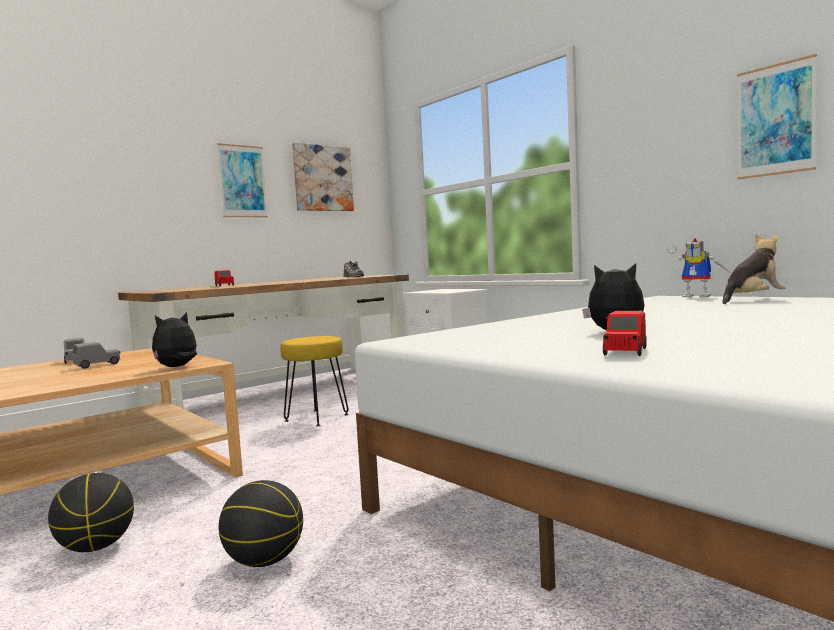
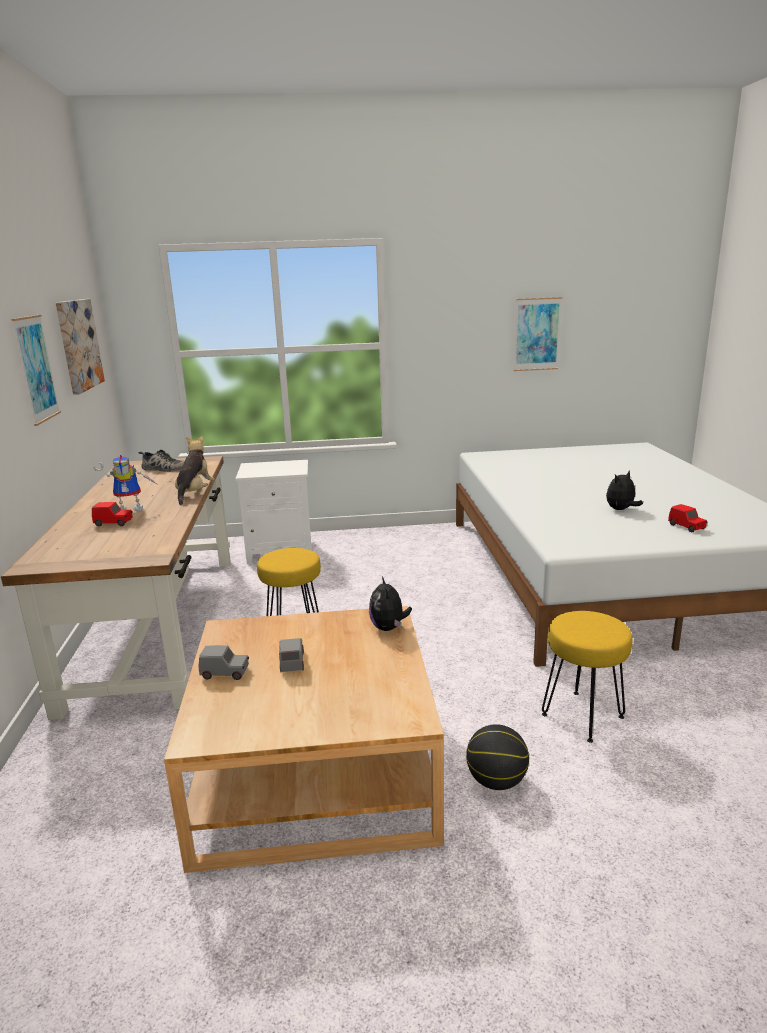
camera: 55 degrees left, 15 degrees up
basketball [219,480,303,567] -> yellow stool [542,611,632,743]
toy robot [667,239,729,297] -> toy robot moved to [93,455,158,511]
plush toy [722,234,785,304] -> plush toy moved to [175,436,215,506]

